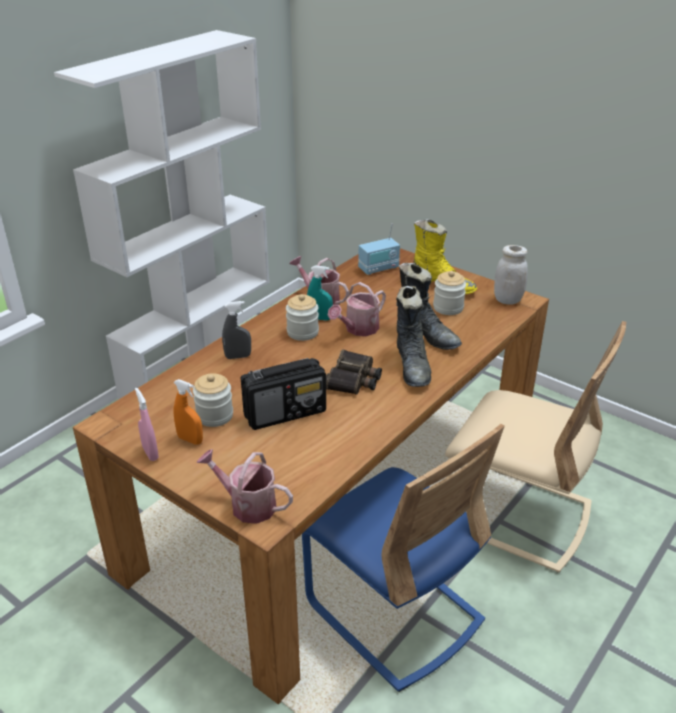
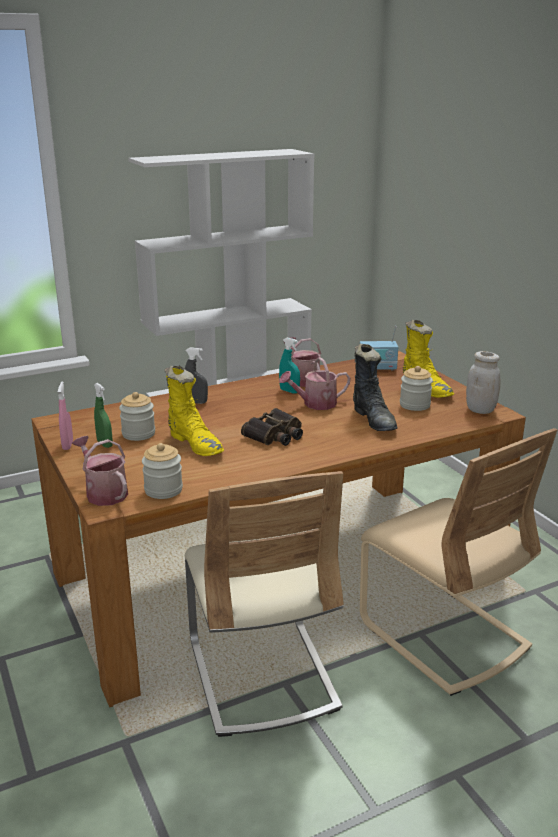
camera: 25 degrees right, 10 degrees down
orange spray bottle [174,379,203,445] -> green spray bottle [94,383,113,448]
radio [241,358,326,430] -> yellow boot [164,365,224,456]
jar [286,294,319,341] -> jar moved to [142,443,183,499]
blue chair [302,424,505,692] -> beige chair [185,471,344,737]
black boot [396,286,431,387] -> none

